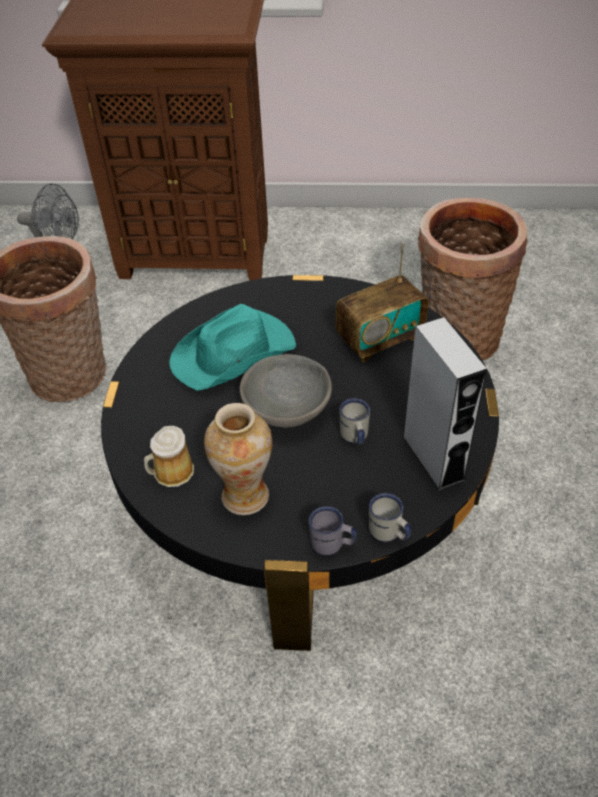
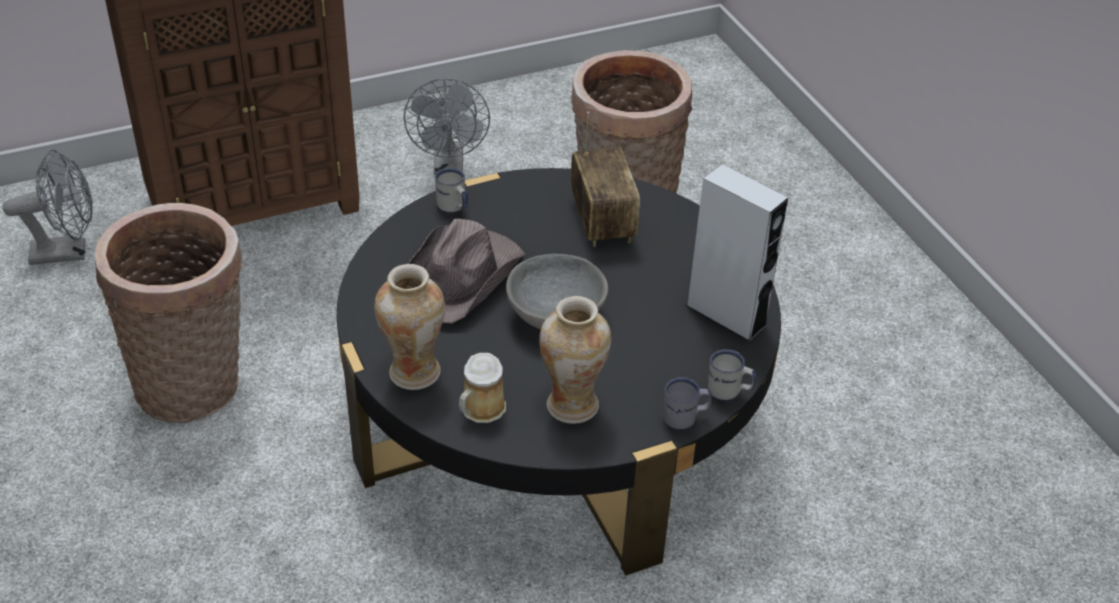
camera: 30 degrees left, 5 degrees down
turquoise hat [169,304,296,391] -> brown hat [408,219,525,323]
radio [336,242,428,363] -> radio turned 45 degrees counterclockwise [571,112,640,247]
white mug [340,398,370,444] -> white mug moved to [435,168,468,214]
none -> vase [374,264,445,390]
none -> grey fan [403,78,490,175]

